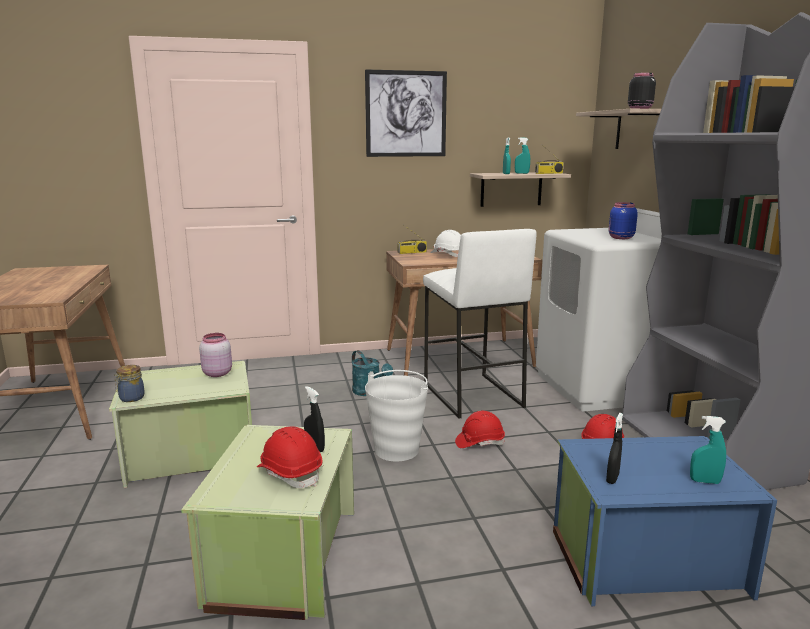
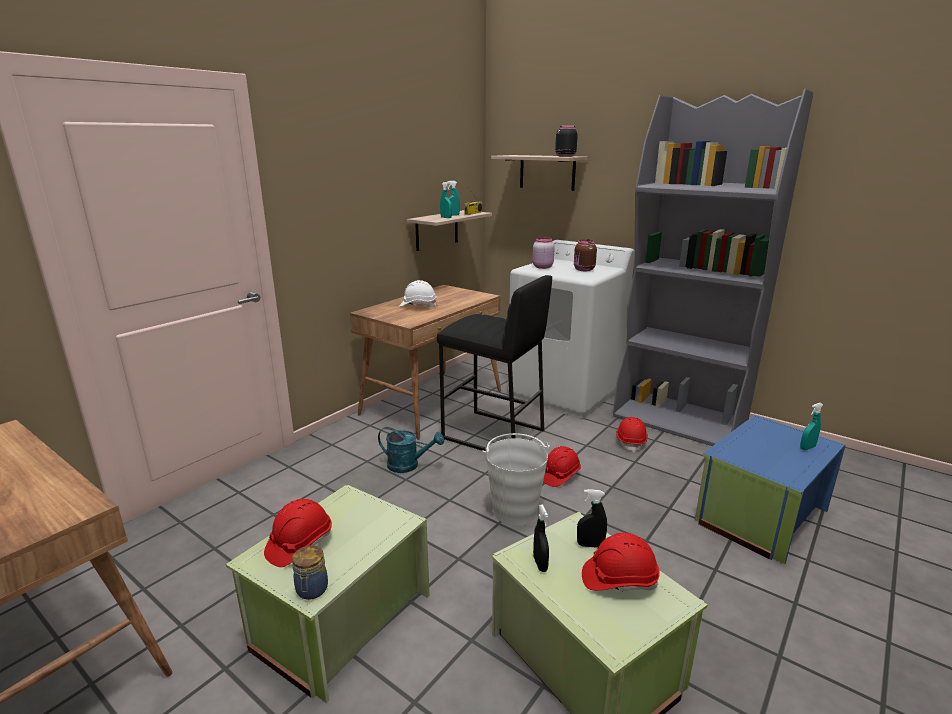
camera: 40 degrees left, 5 degrees up
pink jar [199,333,232,377] -> pink jar moved to [532,237,555,269]
picture [365,69,447,157] -> none
radio [397,226,427,254] -> none
white stool [423,229,537,419] -> black stool [437,275,552,451]
black spray bottle [606,413,623,484] -> black spray bottle moved to [533,504,549,572]
blue jar [609,202,638,239] -> brown jar [574,239,597,271]
none -> red hard hat [264,499,332,567]

